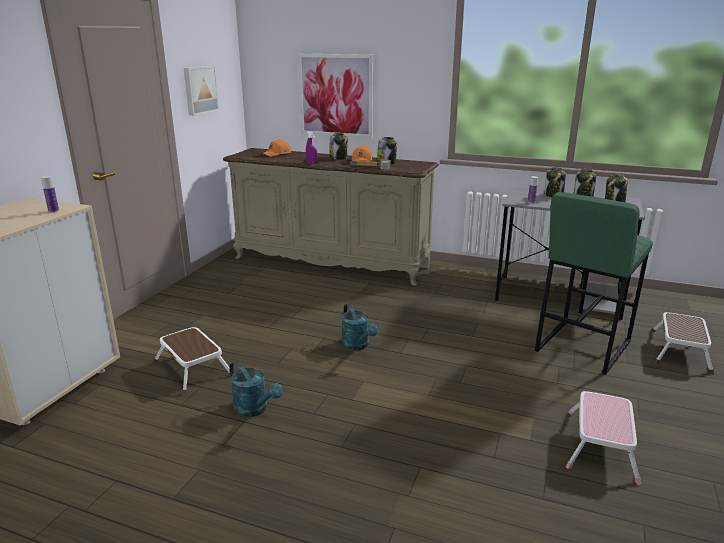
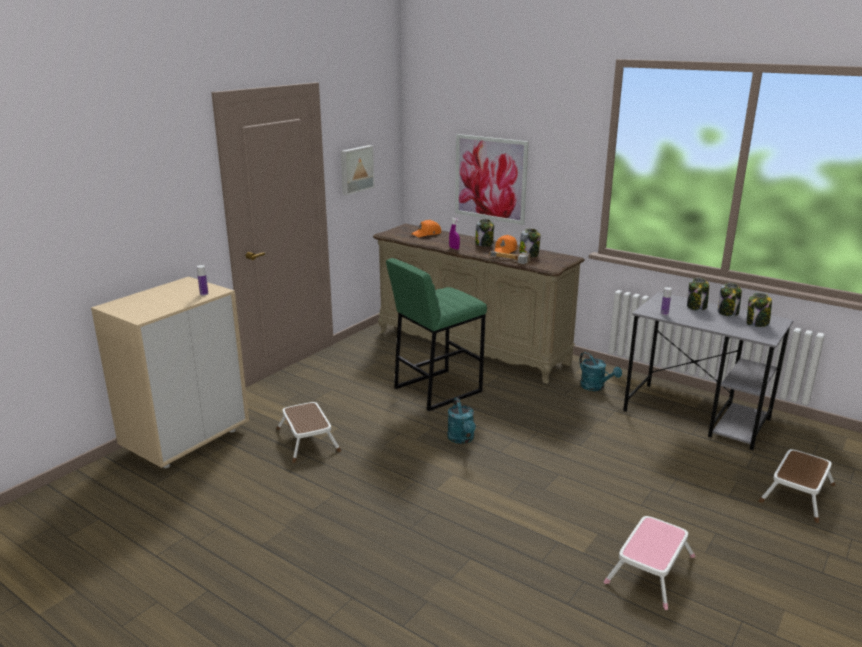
camera: 15 degrees right, 0 degrees up
turquoise watering can [229,361,283,417] -> turquoise watering can moved to [579,352,622,391]
green stool [535,192,653,375] -> green stool moved to [386,258,487,411]

